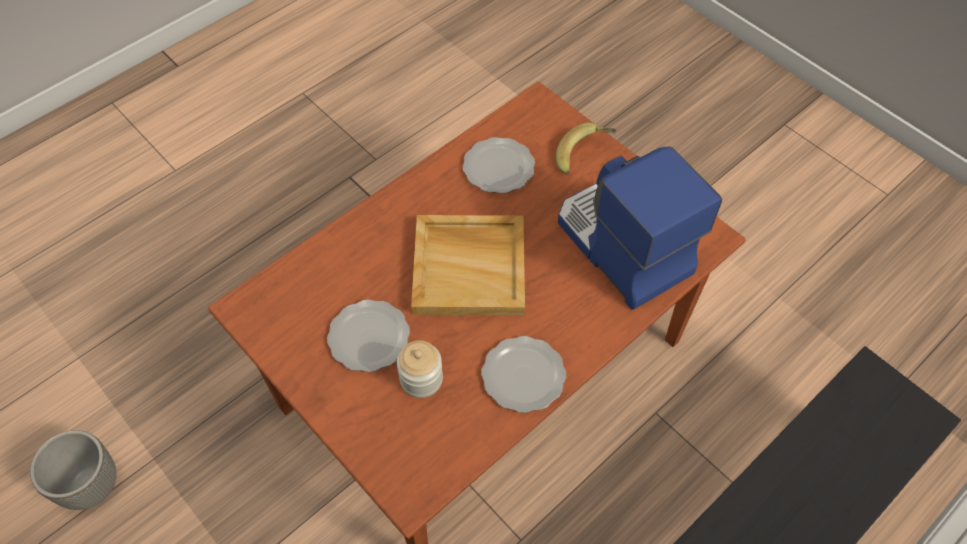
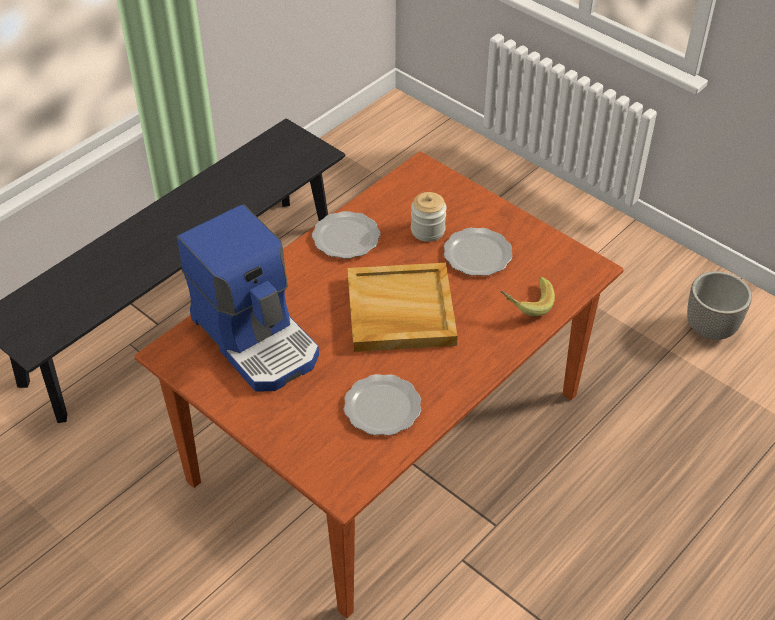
camera: 175 degrees right, 10 degrees down
banana [556,123,617,175] -> banana moved to [500,277,555,316]

